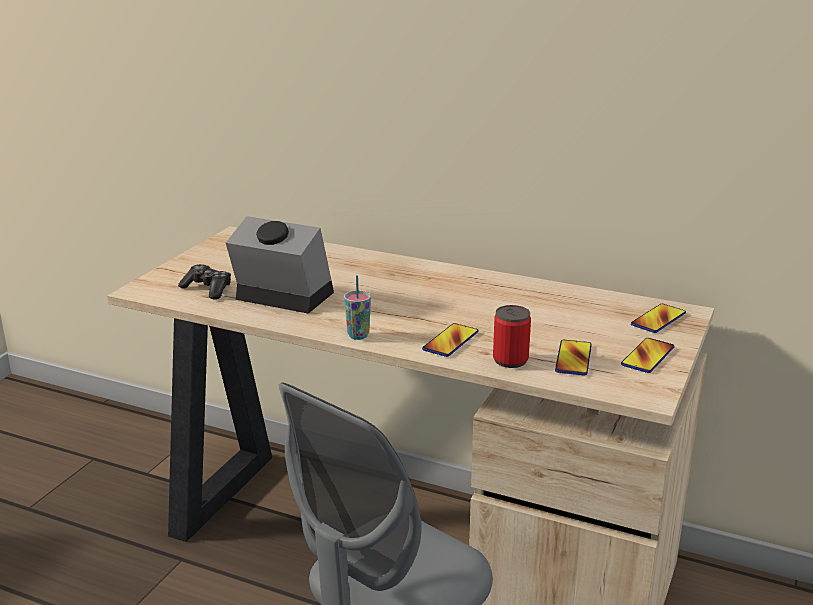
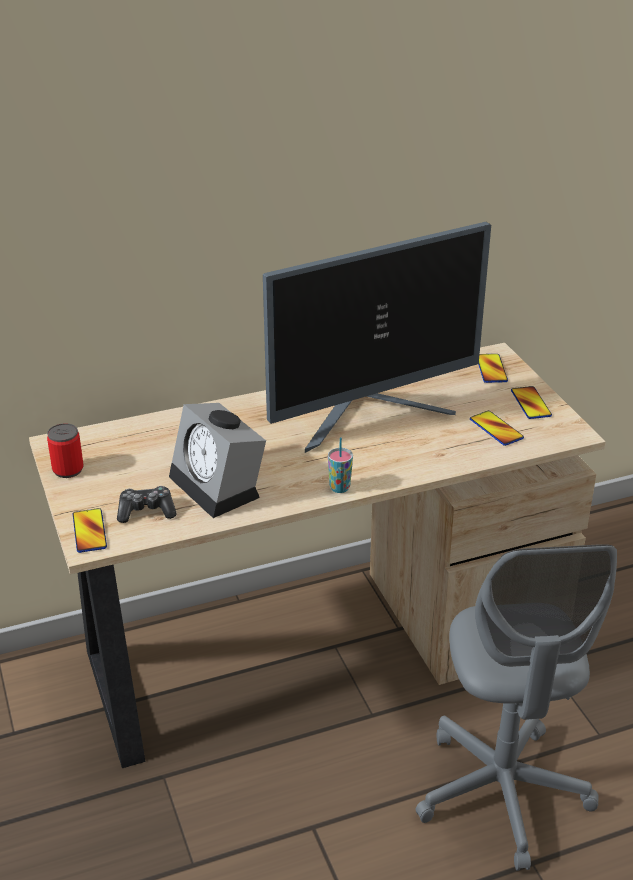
camera: 45 degrees left, 10 degrees up
alarm clock [226,216,334,314] -> alarm clock turned 105 degrees counterclockwise [169,403,266,518]
phone [422,323,479,357] -> phone moved to [73,508,107,553]
can [493,305,531,368] -> can moved to [47,423,83,478]
none -> monitor [263,222,491,453]

